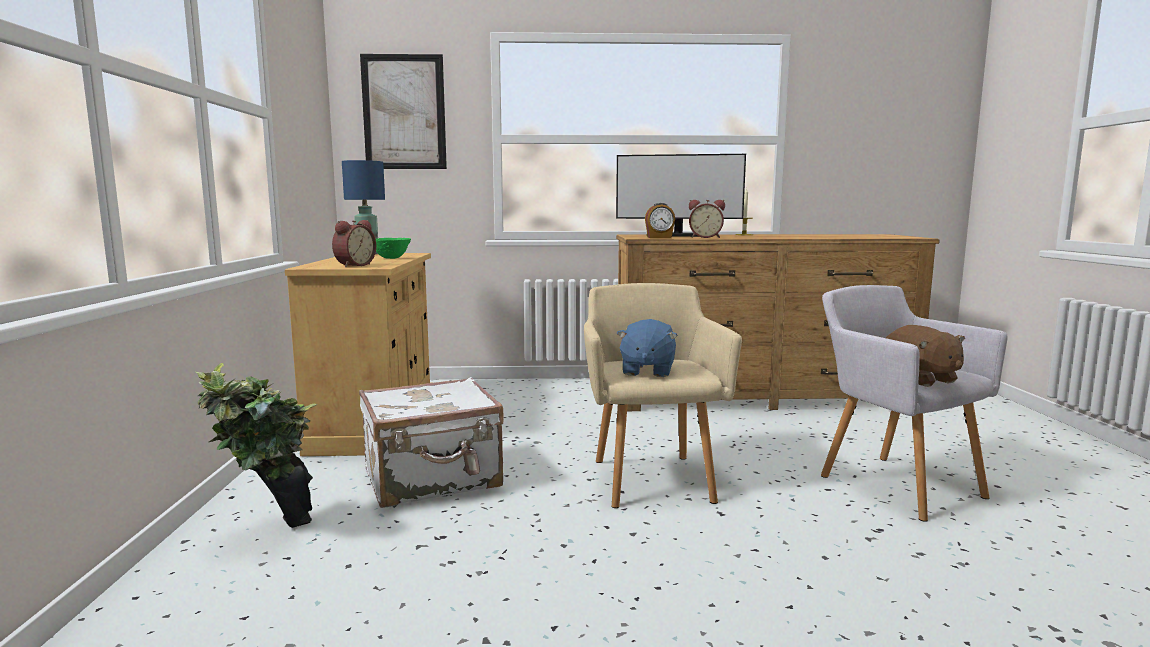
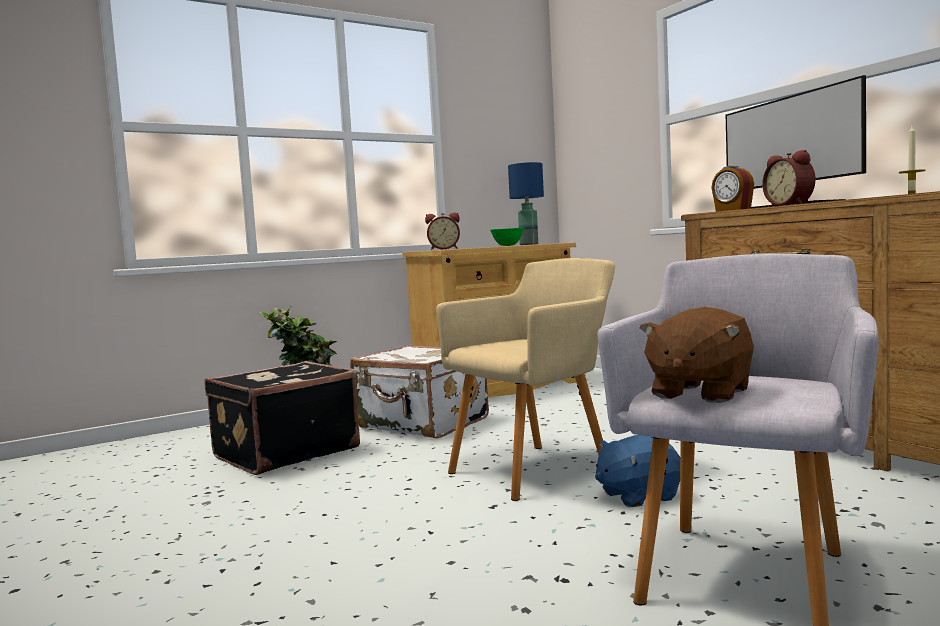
camera: 60 degrees right, 5 degrees down
picture [360,54,447,169] -> none
blue plush toy [617,319,678,377] -> blue plush toy moved to [595,435,680,507]
none -> black suitcase [205,361,360,475]

